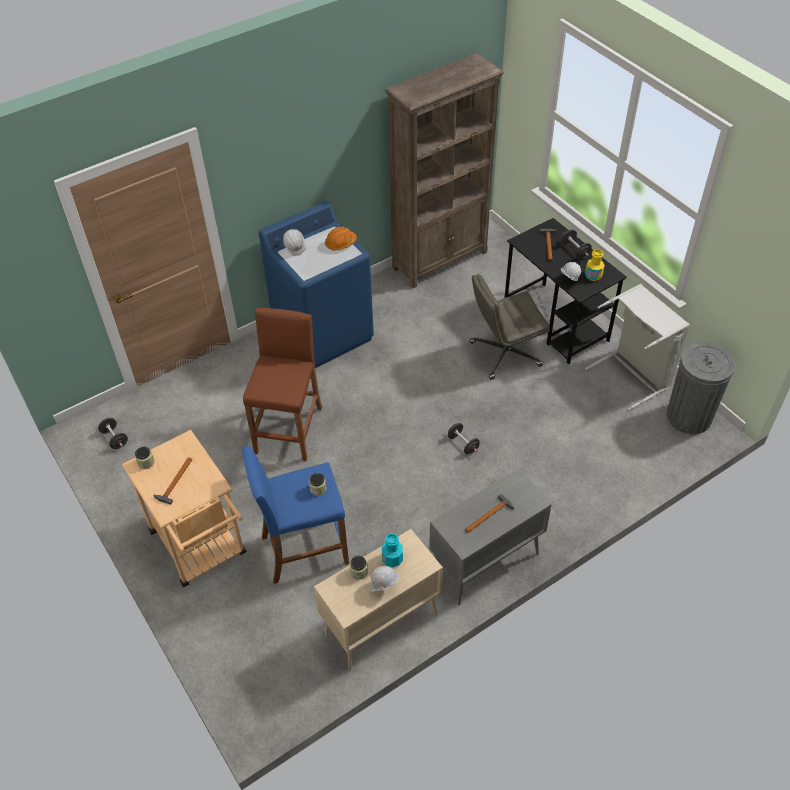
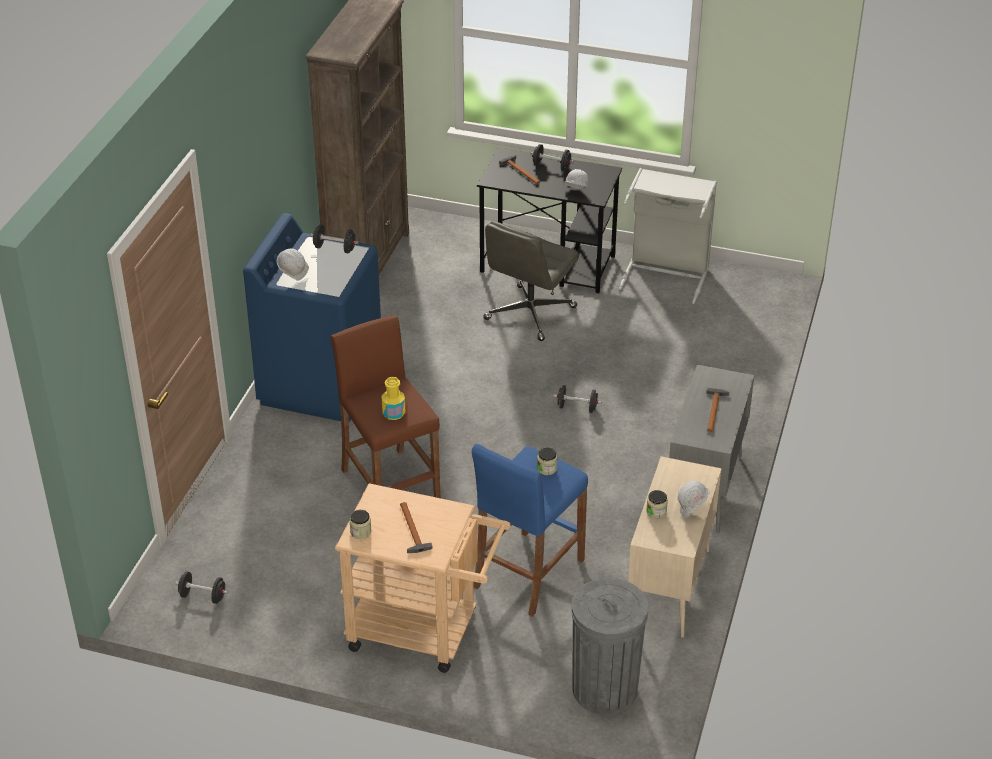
camera: 40 degrees left, 10 degrees down
orange hard hat [325,226,357,250] -> black dumbbell [310,225,359,254]
turquoise bottle [382,533,403,567] -> none
yellow bottle [585,249,605,281] -> yellow bottle moved to [381,377,406,420]
grey trash can [667,342,736,434] -> grey trash can moved to [572,578,648,715]

